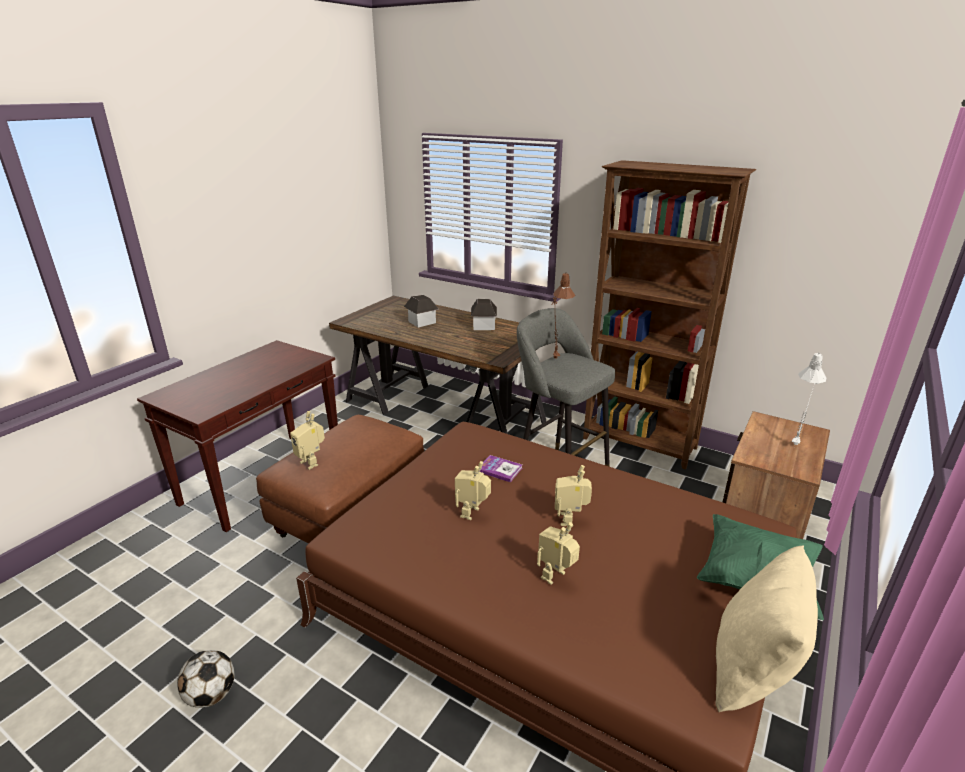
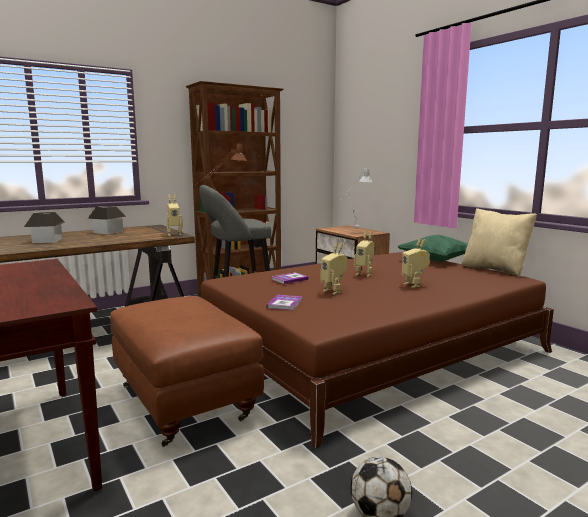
camera: 65 degrees left, 15 degrees down
toy robot [290,411,325,470] -> toy robot moved to [167,194,183,236]
none -> book [266,295,302,310]

